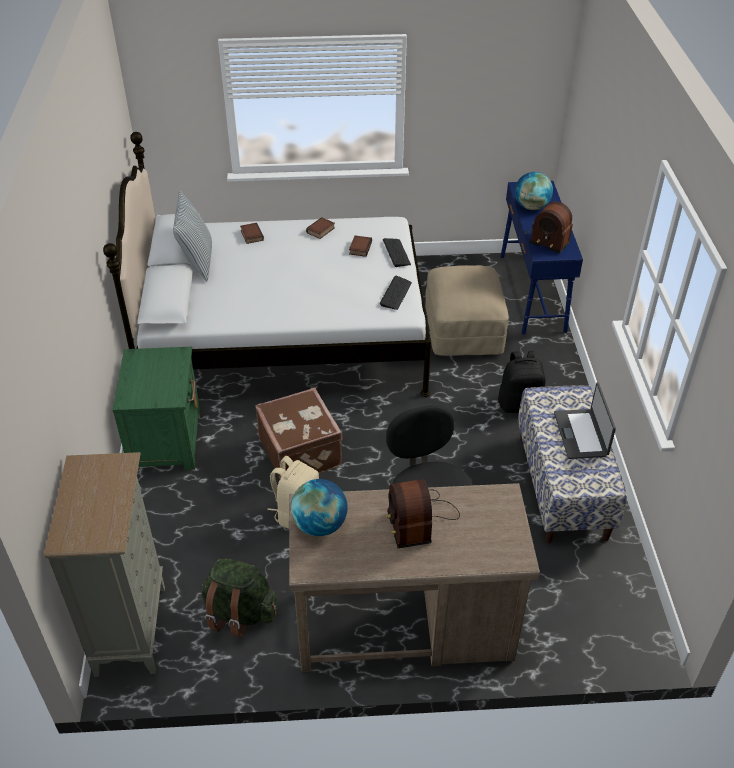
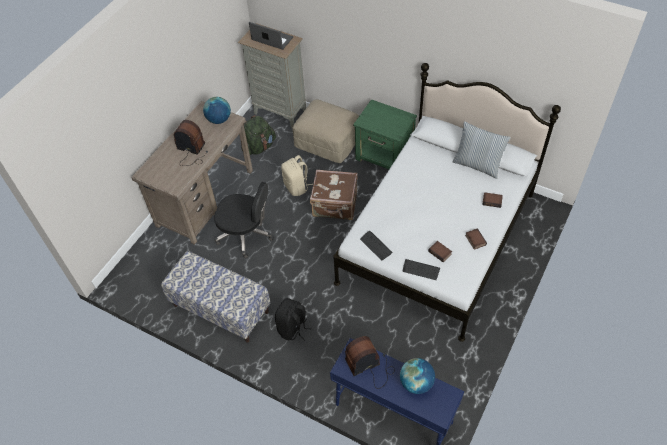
camera: 125 degrees right, 10 degrees up
beige ottoman [425,265,509,356] -> beige ottoman moved to [292,99,359,163]
laptop [554,382,616,459] -> laptop moved to [249,22,293,50]

